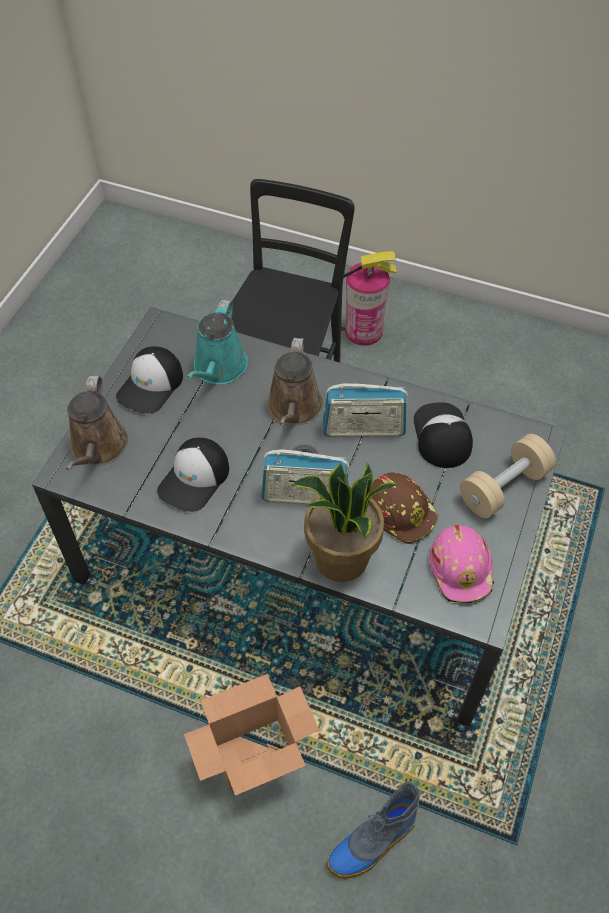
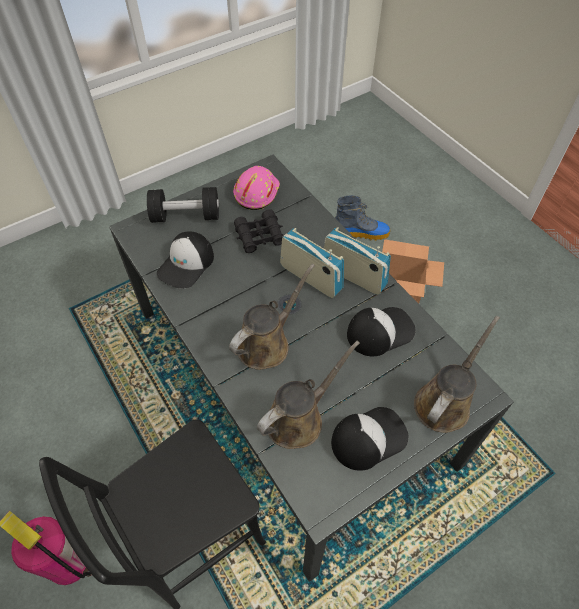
camera: 145 degrees left, 0 degrees up
turquoise watering can [187,300,248,385] -> brown watering can [257,341,360,449]
potted plant [291,463,399,582] -> none
radio [323,384,408,437] -> radio moved to [324,227,391,295]
brown hard hat [369,472,438,544] -> black binoculars [234,209,284,253]
beige dumbbell [460,434,556,518] -> black dumbbell [147,187,219,223]

